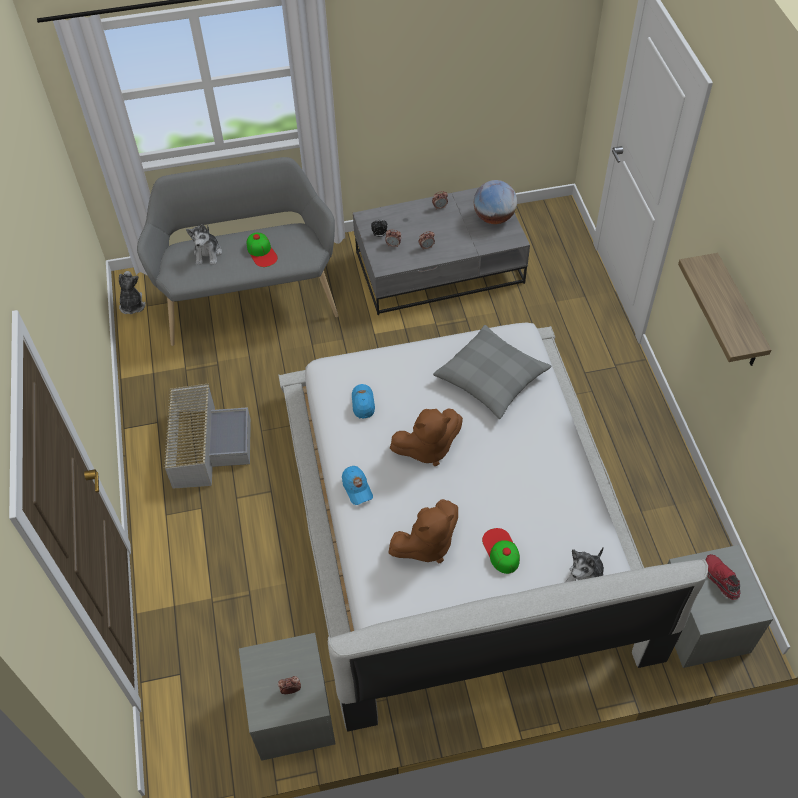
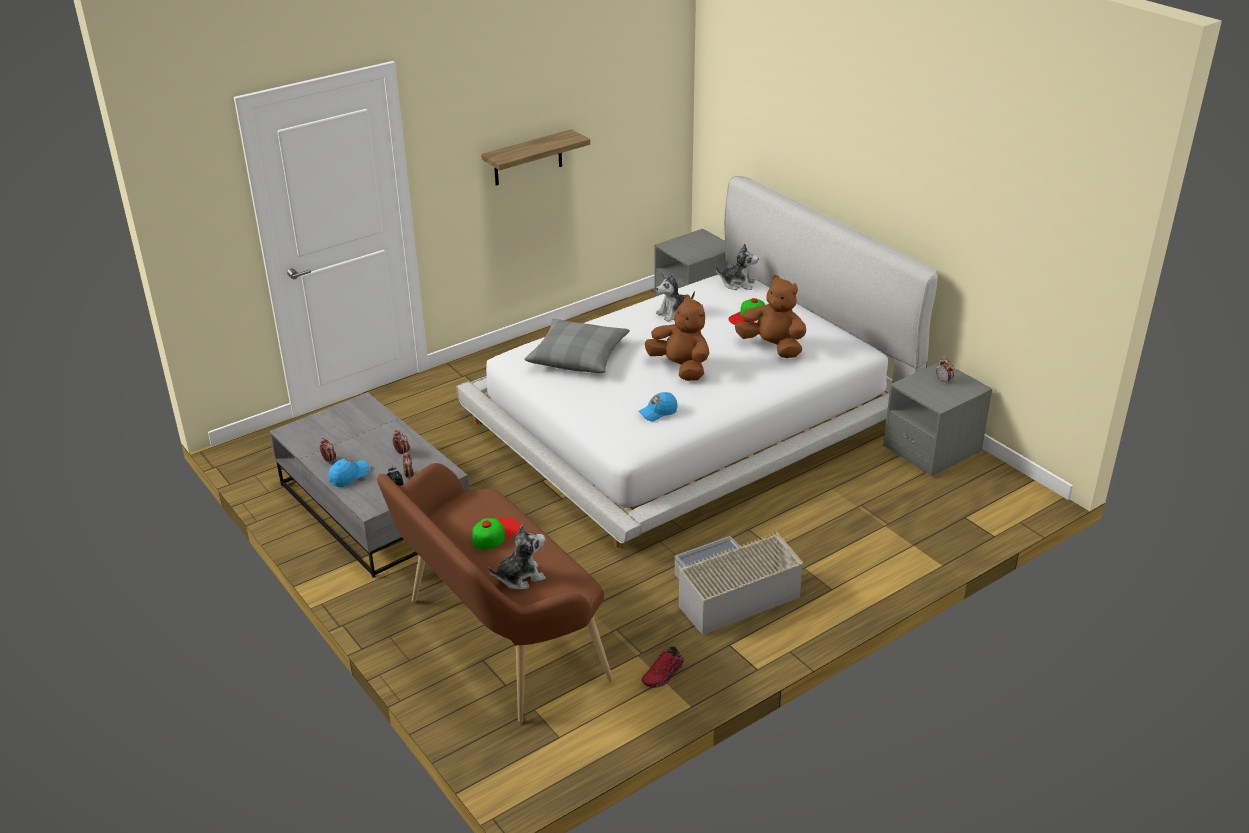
camera: 115 degrees left, 20 degrees down
plush toy [119,271,146,314] -> plush toy moved to [656,273,695,322]
grey bench [137,157,338,346] -> brown bench [377,463,613,722]
blue cap [342,466,373,505] -> blue cap moved to [328,458,370,487]
globe [474,180,517,224] -> none
red shoe [705,554,740,600] -> red shoe moved to [642,646,684,688]

